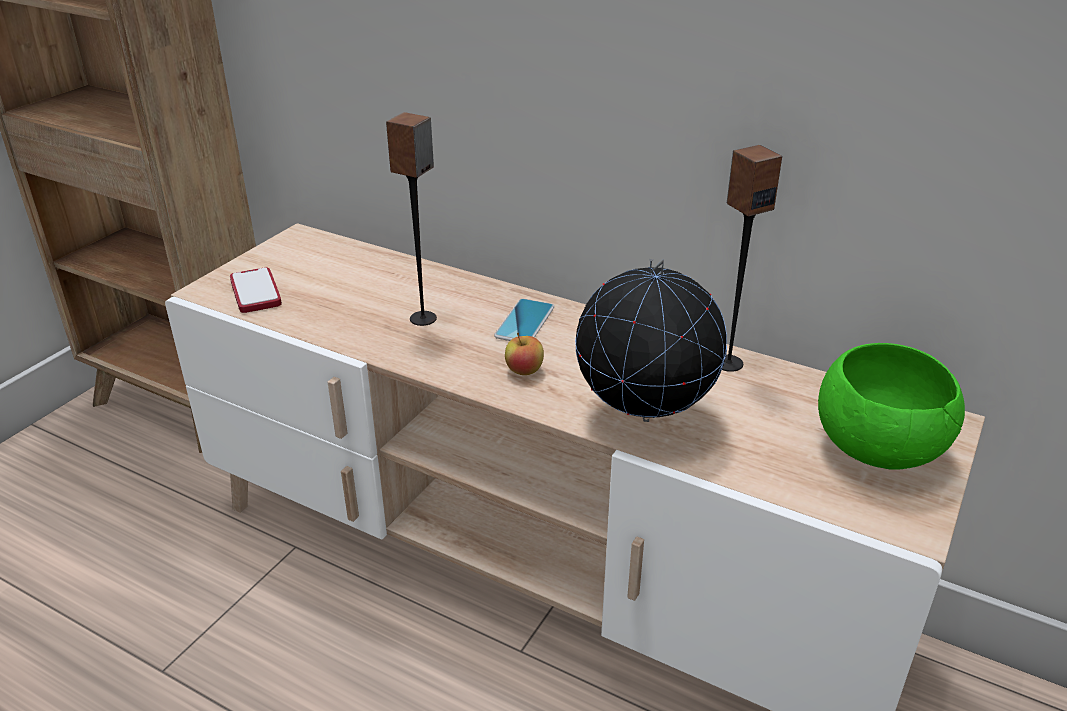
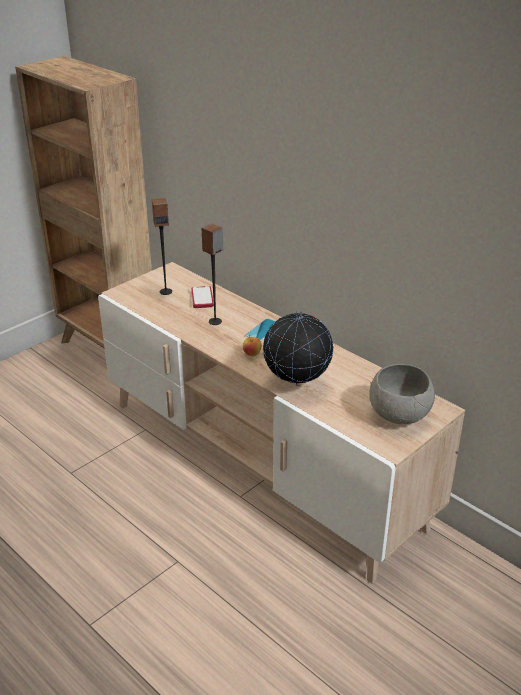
camera: 15 degrees right, 0 degrees up
phone [230,267,282,313] -> phone moved to [191,286,214,308]
speaker [722,145,782,372] -> speaker moved to [152,198,172,295]
green bowl [818,343,965,470] -> grey bowl [369,364,435,424]

